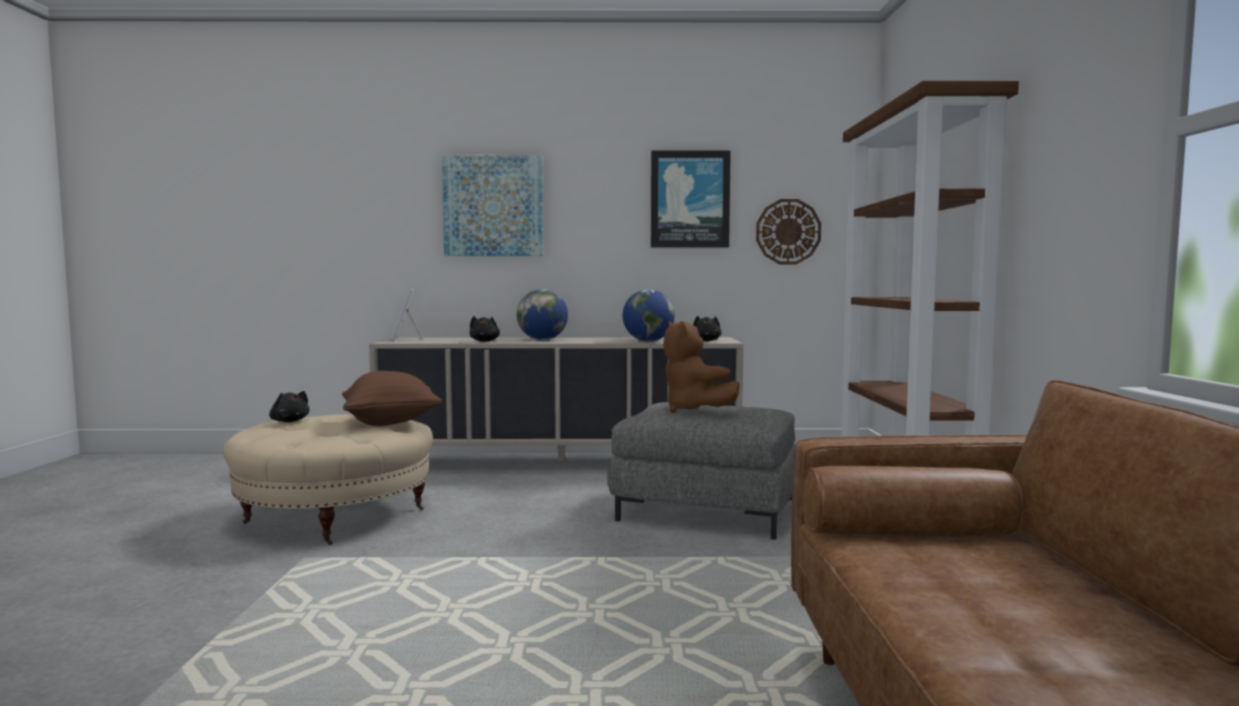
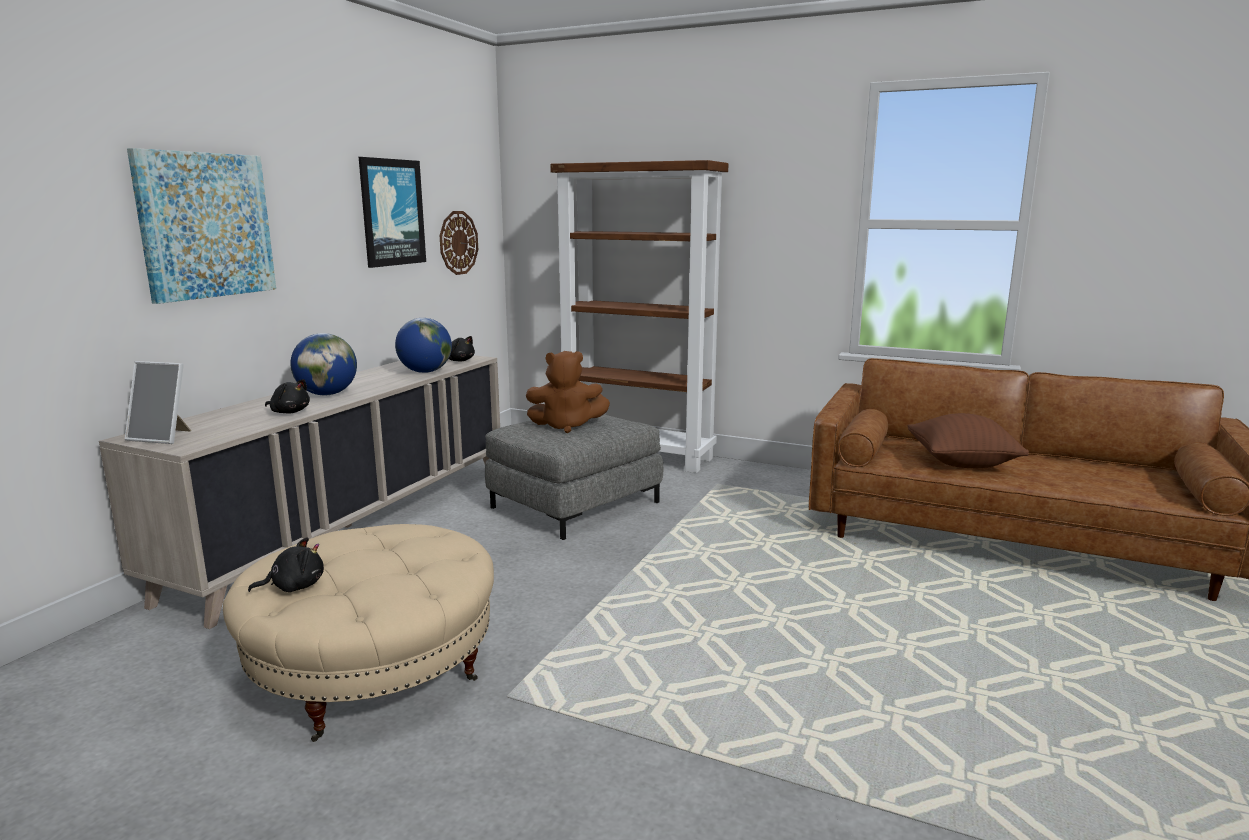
camera: 65 degrees left, 10 degrees up
brown pillow [342,371,442,426] -> brown pillow moved to [908,413,1029,468]

